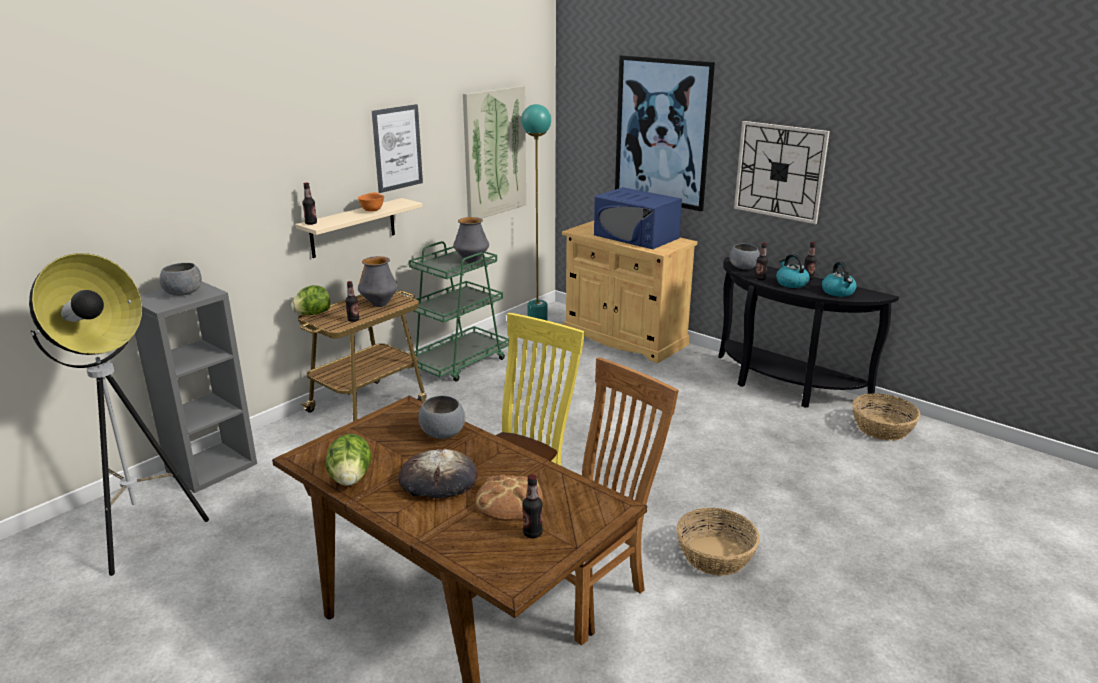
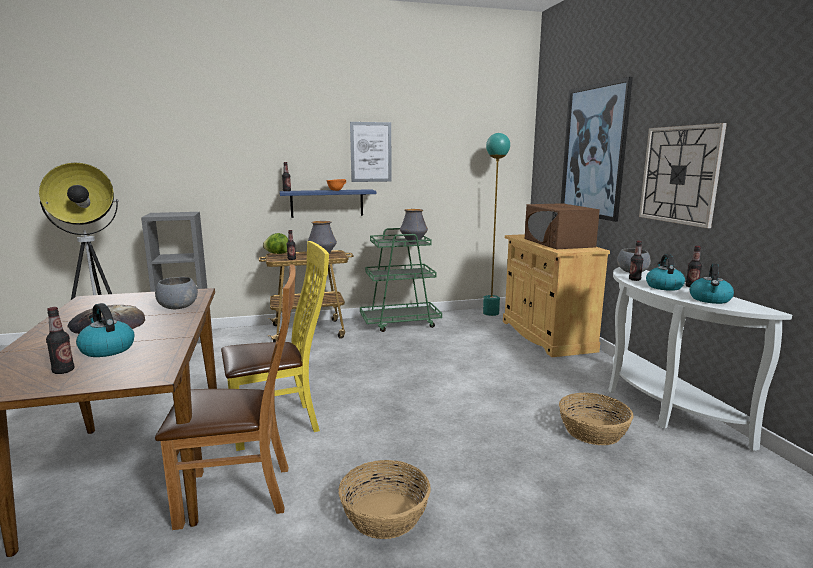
camera: 35 degrees right, 10 degrees down
grey bowl [159,263,202,296] -> none
beige shelf [296,198,423,258] -> blue shelf [279,189,376,218]
lettuce [325,434,372,486] -> none
picture [463,85,526,218] -> none
bread [475,474,543,521] -> kettle [76,303,135,357]
blue microwave [594,187,682,249] -> brown microwave [525,203,600,249]
black console table [718,257,899,408] -> white console table [608,267,792,451]
basket [852,393,920,440] -> basket moved to [559,393,634,445]

